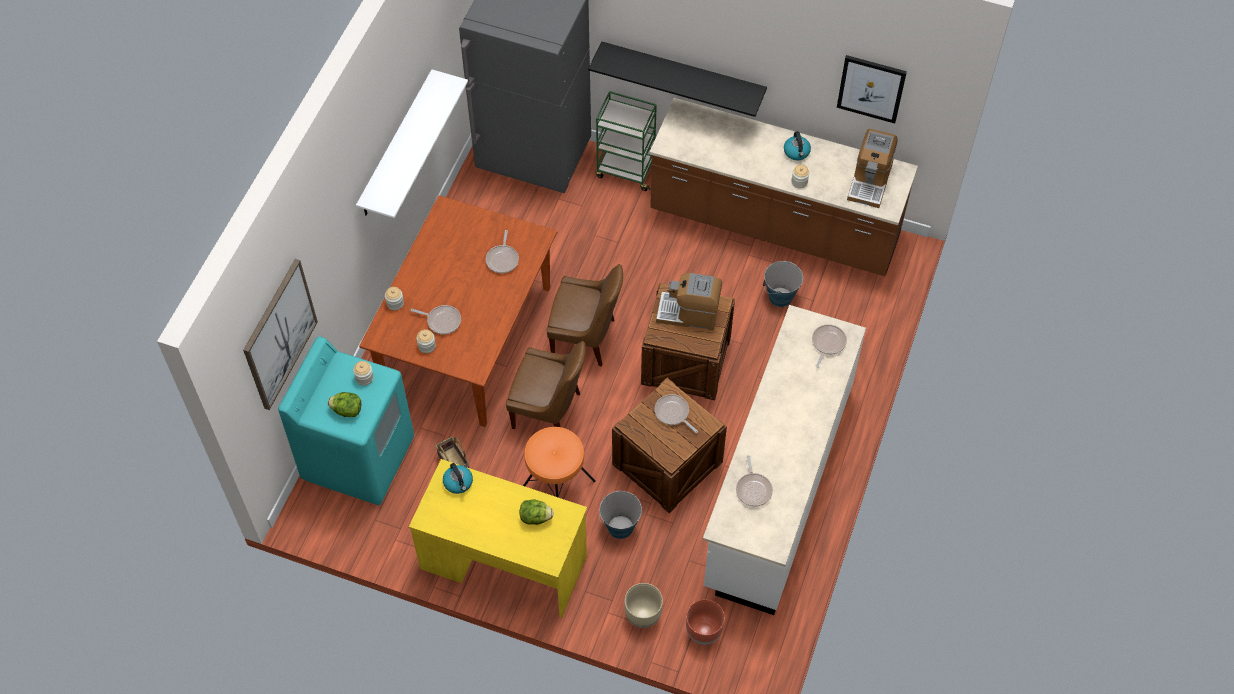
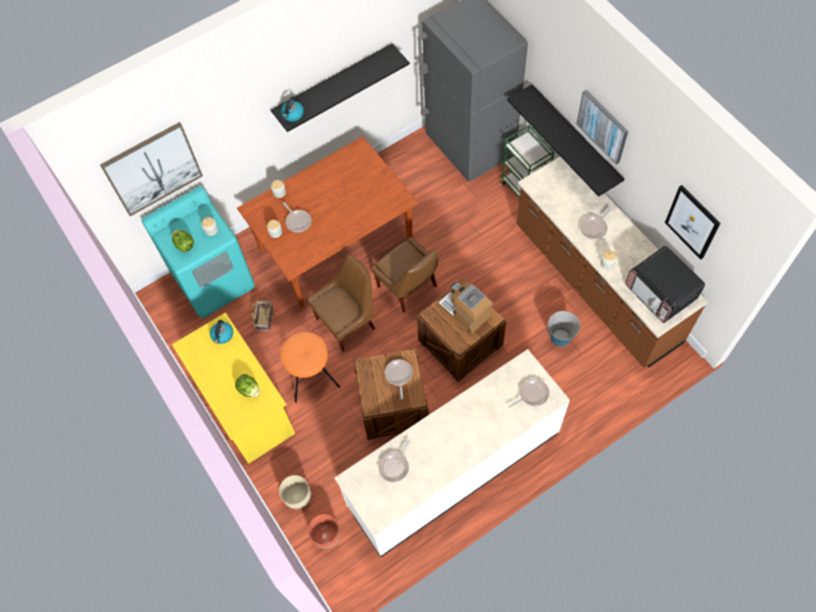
camera: 40 degrees right, 5 degrees up
white shelf [356,69,468,218] -> black shelf [271,44,410,132]
frying pan [486,230,519,273] -> frying pan moved to [580,208,611,240]
brown chair [506,341,586,429] -> brown chair turned 90 degrees counterclockwise [308,255,375,352]
bucket [599,491,642,539] -> none
kettle [784,131,811,160] -> kettle moved to [281,97,304,122]
coffee machine [847,129,897,208] -> microwave [626,246,705,323]
none -> picture [577,90,628,164]

